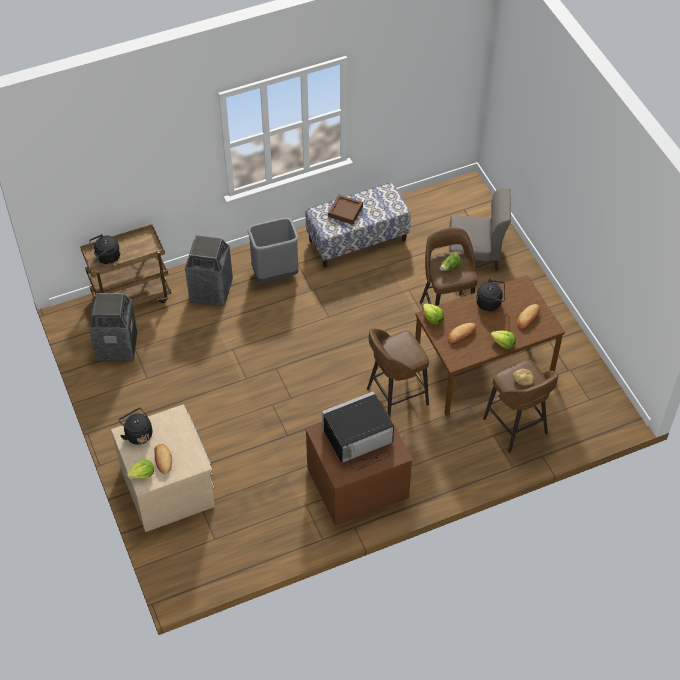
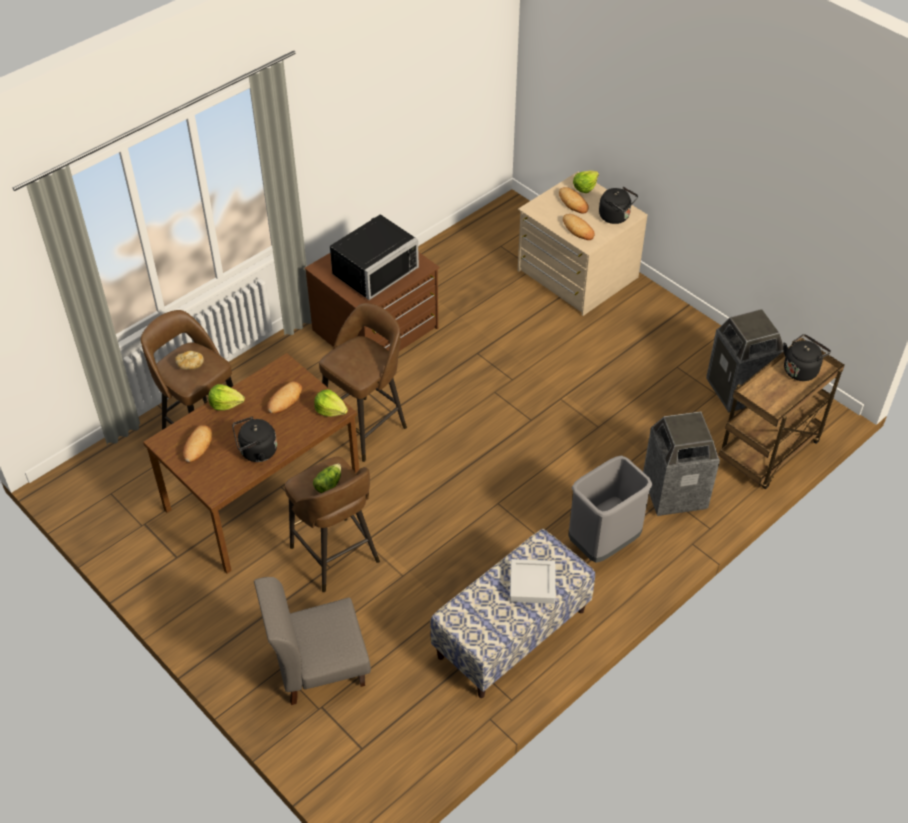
camera: 160 degrees right, 5 degrees down
brown tray [328,195,363,225] -> grey tray [510,559,556,604]
none -> bread [563,214,595,240]

